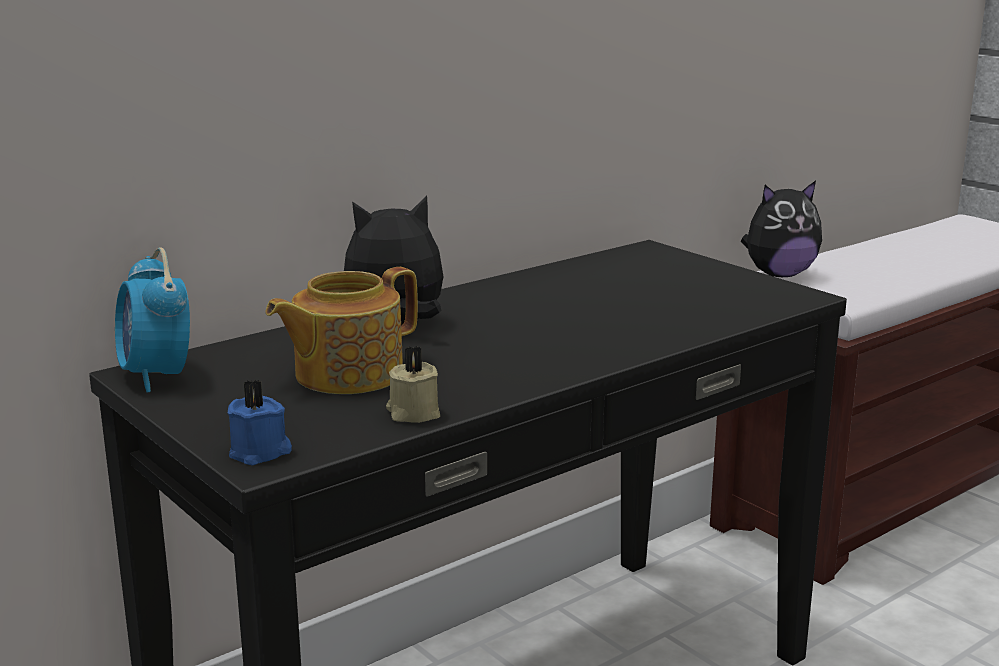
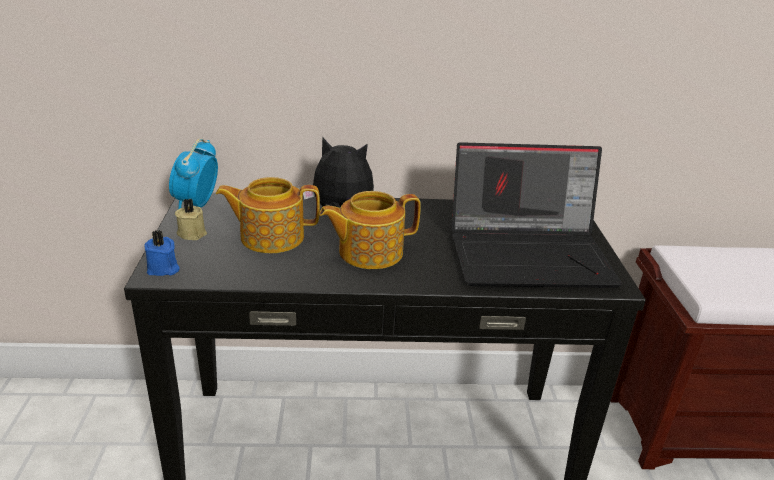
camera: 35 degrees right, 10 degrees up
beige candle [386,346,440,423] -> beige candle moved to [175,199,207,240]
plush toy [741,181,822,277] -> none
none -> teapot [319,191,421,269]
none -> laptop [452,142,622,288]

